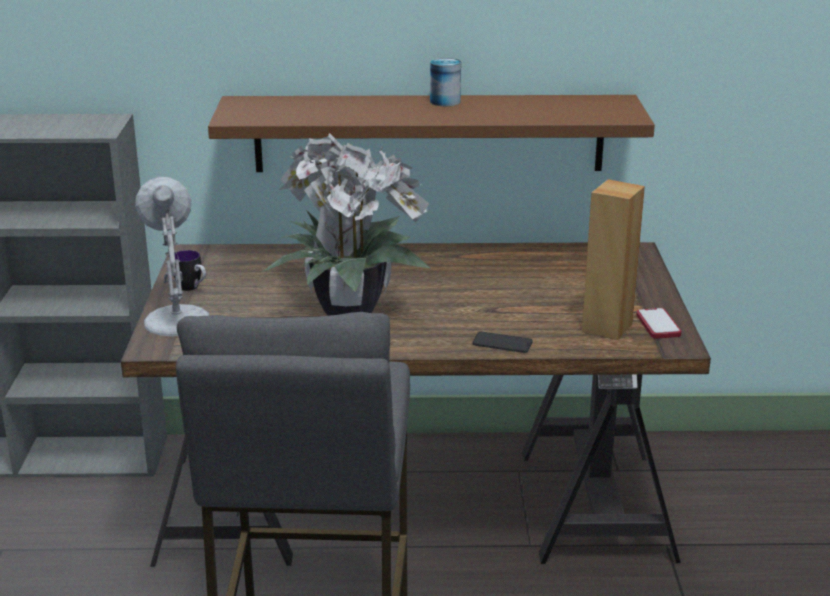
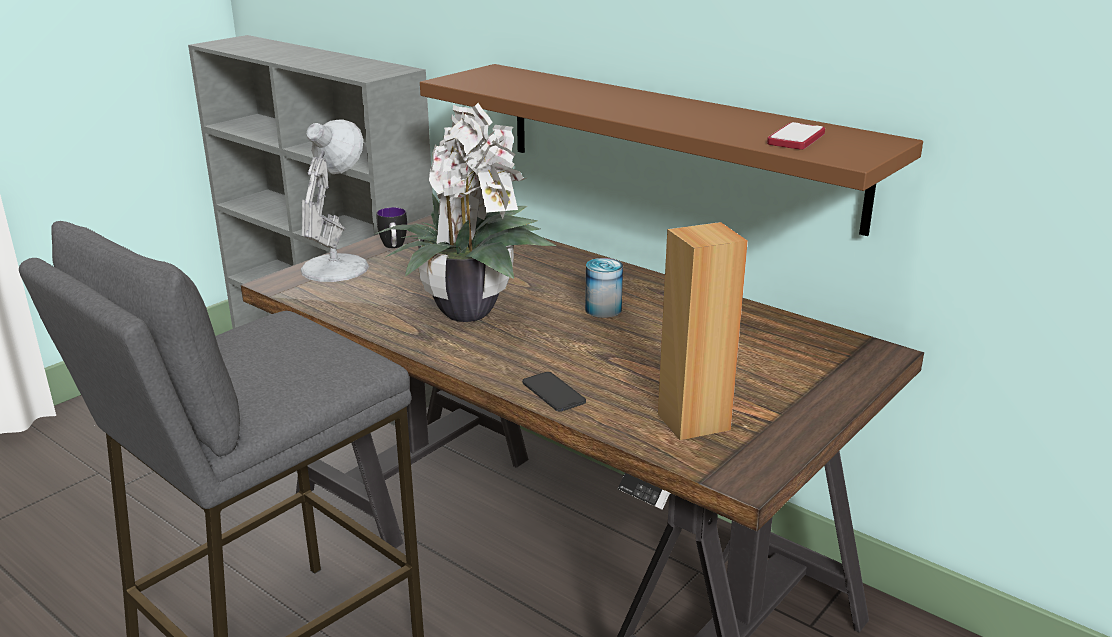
camera: 40 degrees right, 0 degrees up
can [430,58,461,106] -> can moved to [585,258,623,318]
phone [636,308,682,339] -> phone moved to [767,122,825,150]

